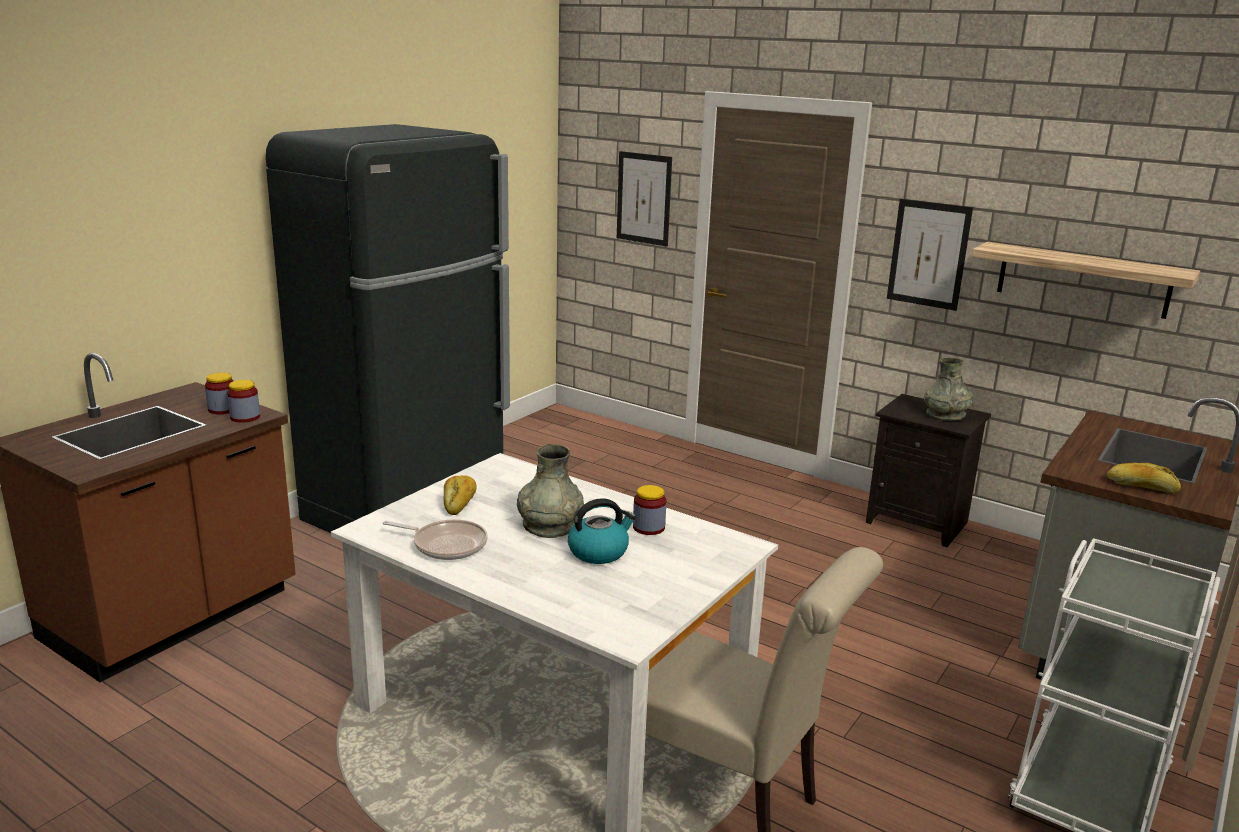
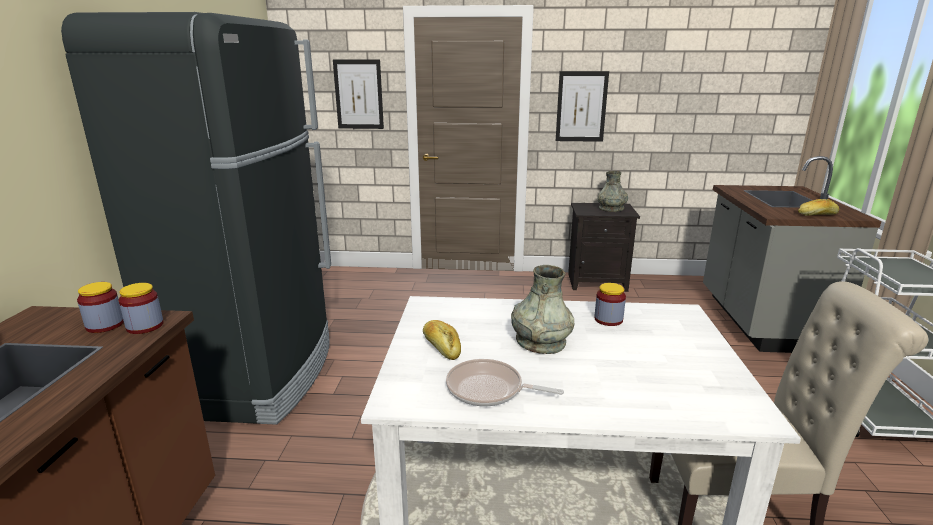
camera: 30 degrees left, 0 degrees up
frying pan [383,520,488,560] -> frying pan turned 150 degrees counterclockwise [446,359,564,406]
kettle [568,498,636,564] -> none
shelf [972,242,1200,319] -> none

